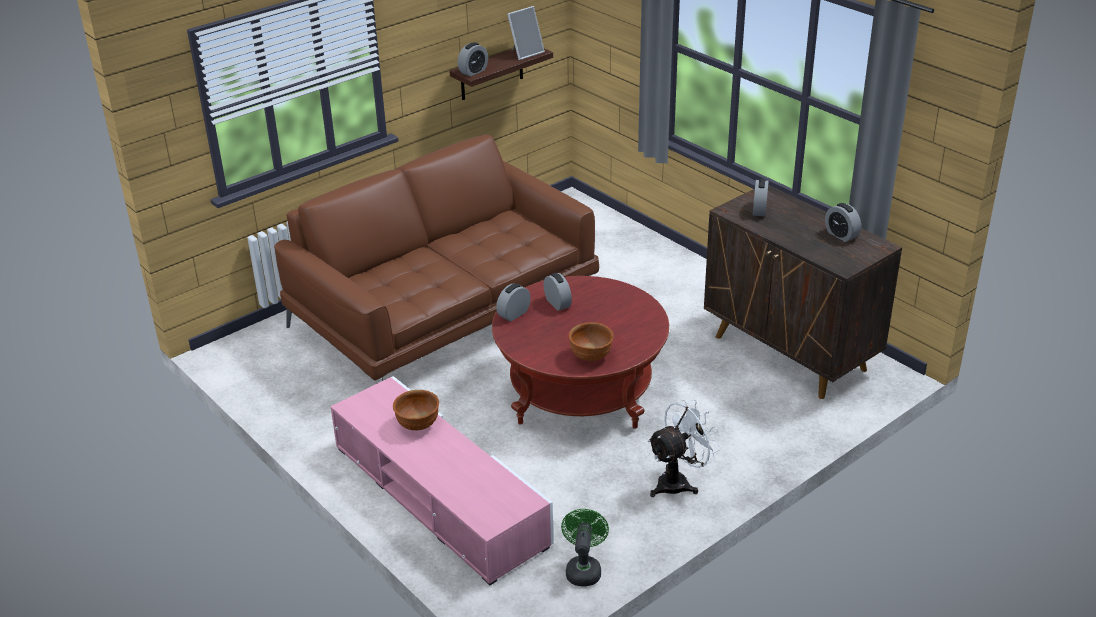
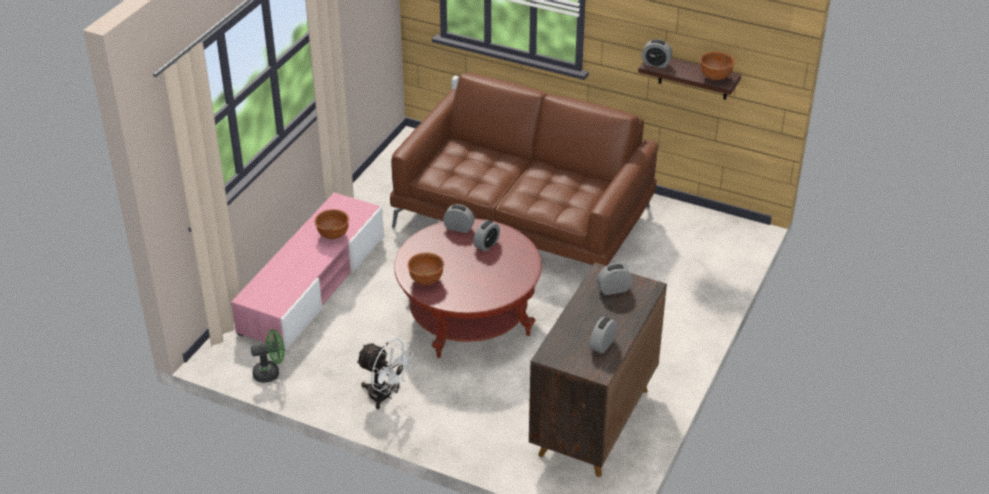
camera: 65 degrees right, 5 degrees up
picture frame [507,6,545,60] -> brown bowl [700,52,735,80]

